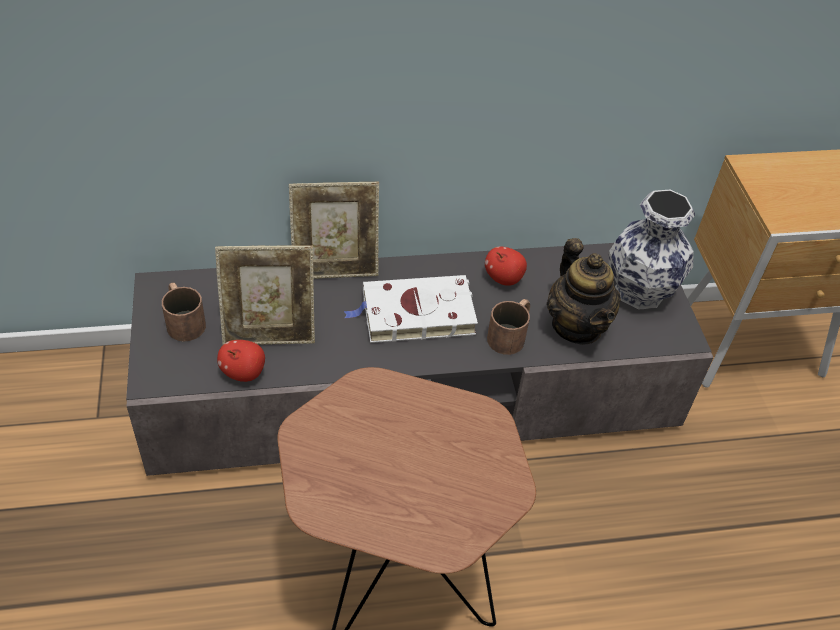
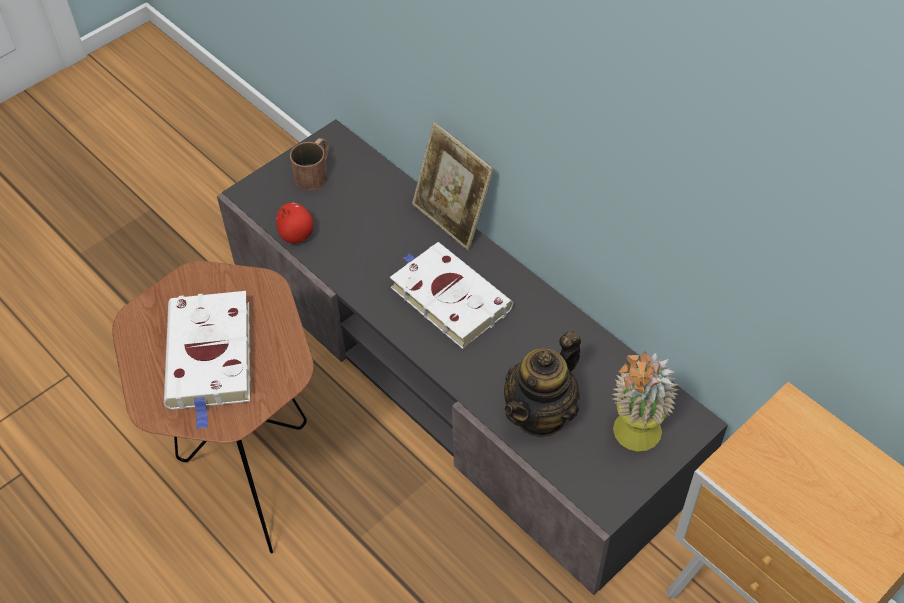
camera: 60 degrees right, 5 degrees up
picture frame [215,245,315,345] -> none
apple [485,247,527,286] -> none
brown mug [487,299,530,355] -> none
vase [609,190,695,310] -> potted plant [612,351,678,451]
none -> white book [164,291,250,430]

